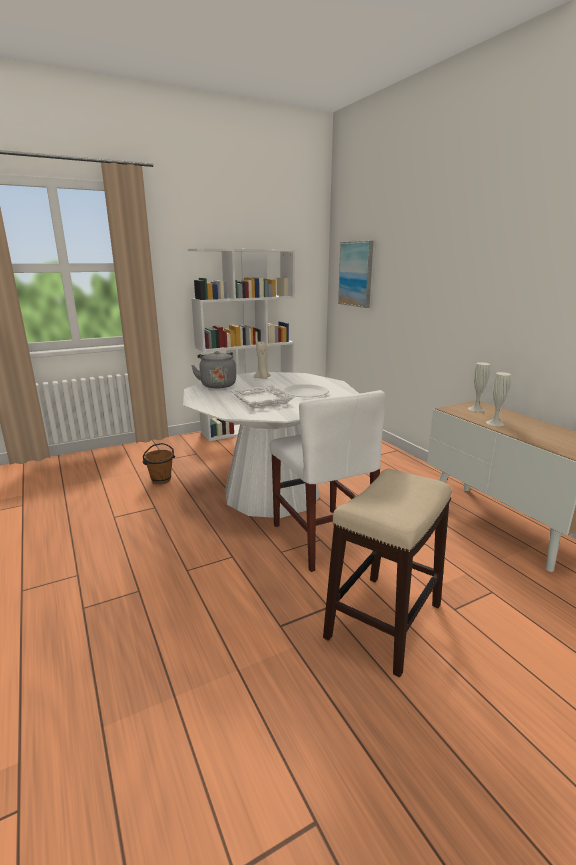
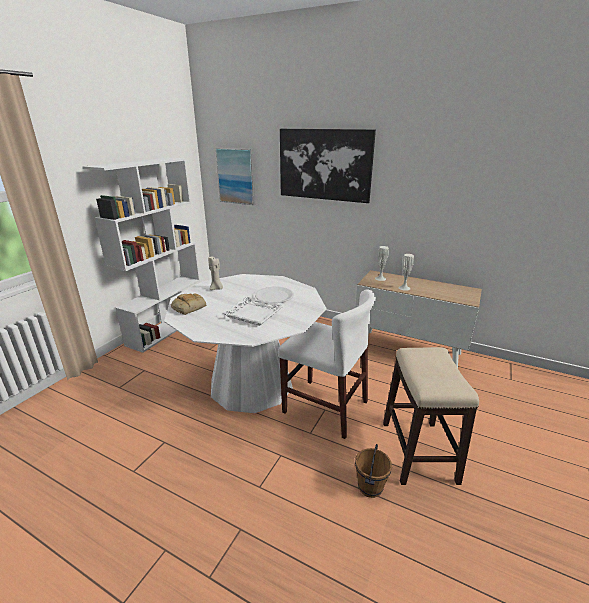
camera: 35 degrees left, 5 degrees up
brown bucket [142,443,175,484] -> brown bucket moved to [355,444,392,498]
grey kettle [191,351,236,388] -> bread [171,293,206,315]
none -> picture [280,129,376,203]

